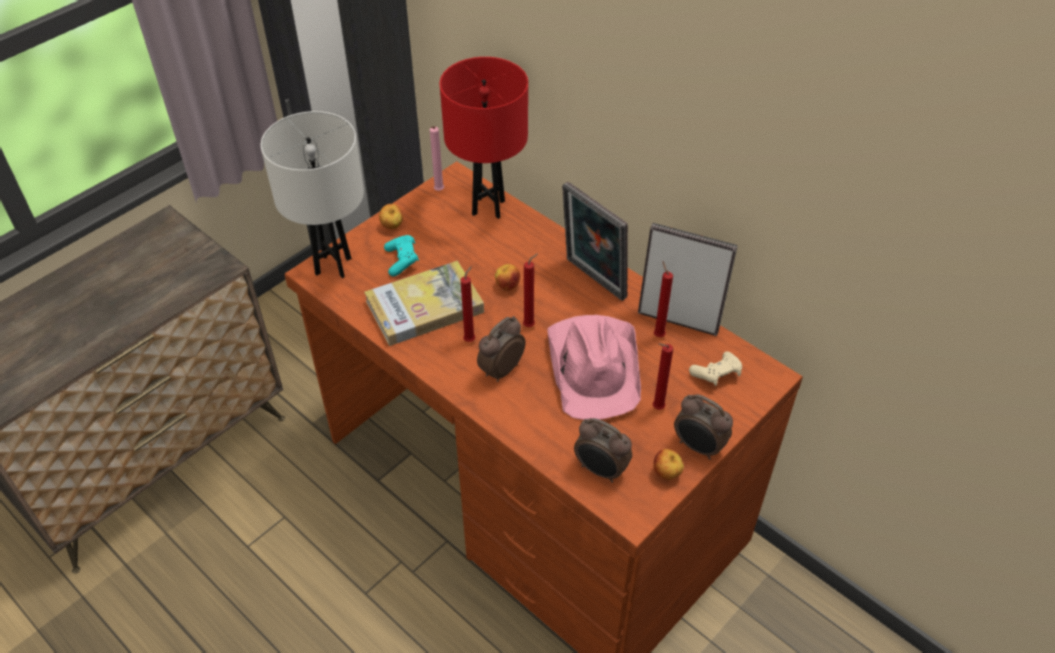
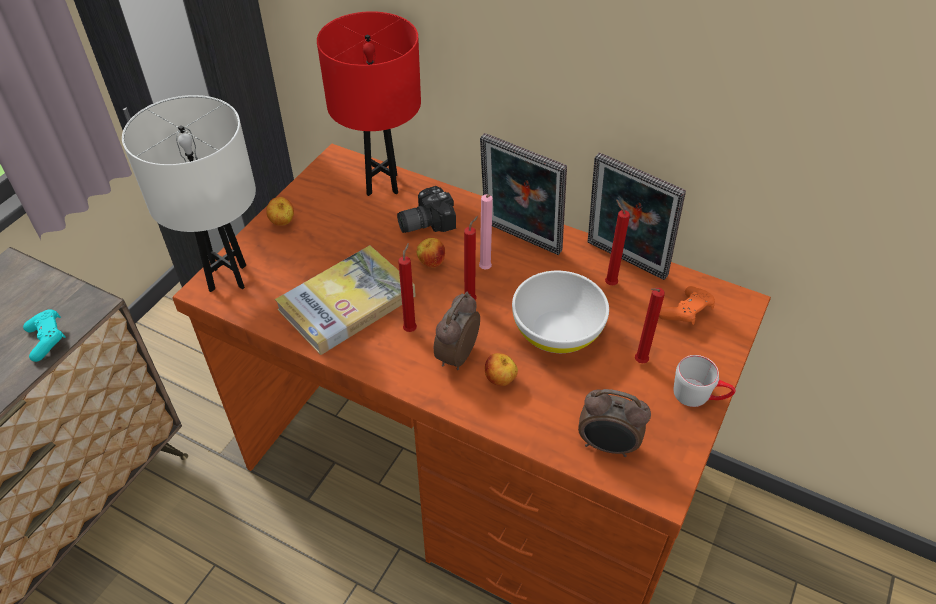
camera: 15 degrees left, 0 degrees up
turquoise game controller [384,235,419,276] -> turquoise game controller moved to [23,309,66,362]
pink candle [430,126,444,191] -> pink candle moved to [479,194,493,270]
pink hat [548,315,641,420] -> white bowl [512,271,609,353]
picture frame [638,223,738,336] -> picture frame turned 150 degrees counterclockwise [588,153,686,280]
apple [653,449,684,480] -> apple moved to [485,353,518,386]
alarm clock [674,394,733,460] -> grey mug [673,355,736,407]
beige game controller [689,352,742,386] -> orange game controller [659,286,715,325]
none -> camera [397,186,456,233]

